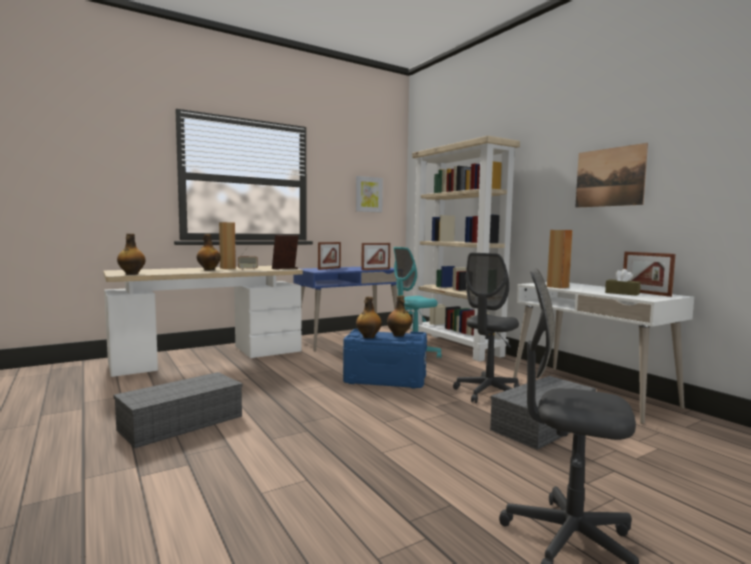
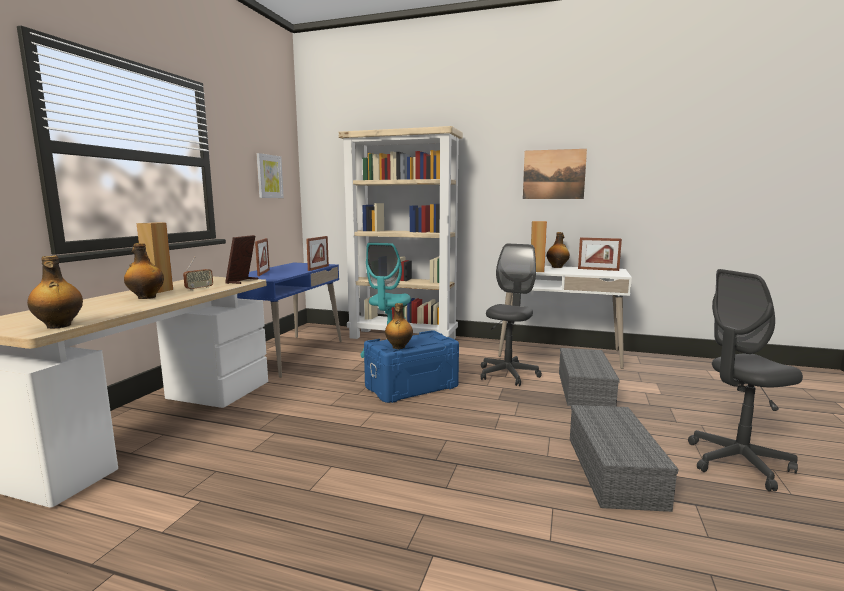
camera: 40 degrees left, 5 degrees up
grey storage box [113,372,242,448] -> grey storage box moved to [570,405,678,512]
bottle [387,296,412,337] -> bottle moved to [547,232,570,268]
grey office chair [453,253,520,403] -> grey office chair turned 150 degrees counterclockwise [481,244,542,386]
brown tissue box [605,269,641,296] -> none

